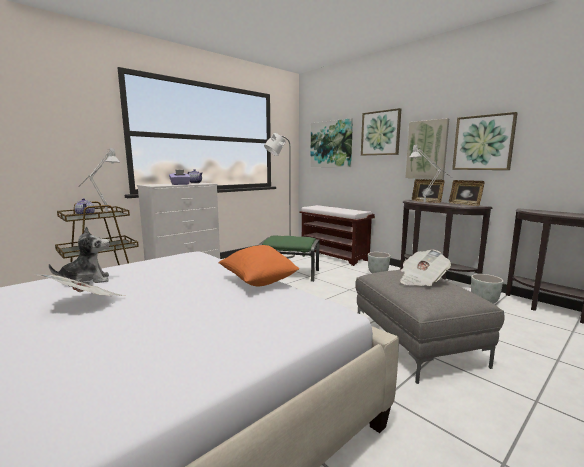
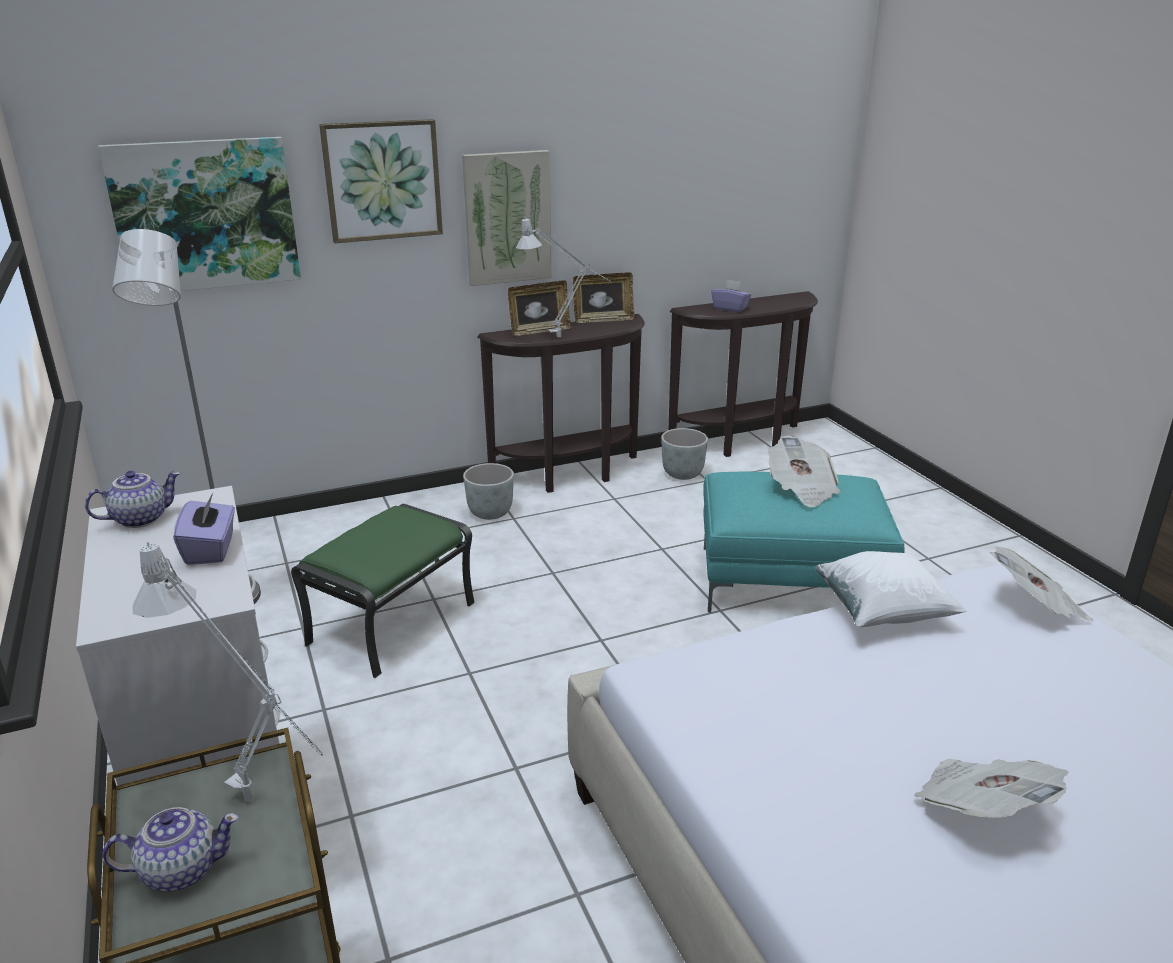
camera: 70 degrees left, 15 degrees up
plush toy [49,226,110,287] -> none
orange pillow [219,245,299,286] -> white pillow [815,551,966,627]
brown bench [299,205,375,266] -> none
grey ottoman [355,270,504,384] -> turquoise ottoman [703,472,905,612]
picture [452,112,518,170] -> none
none -> purple tissue box [711,280,751,312]
none -> newspaper [990,547,1093,621]

